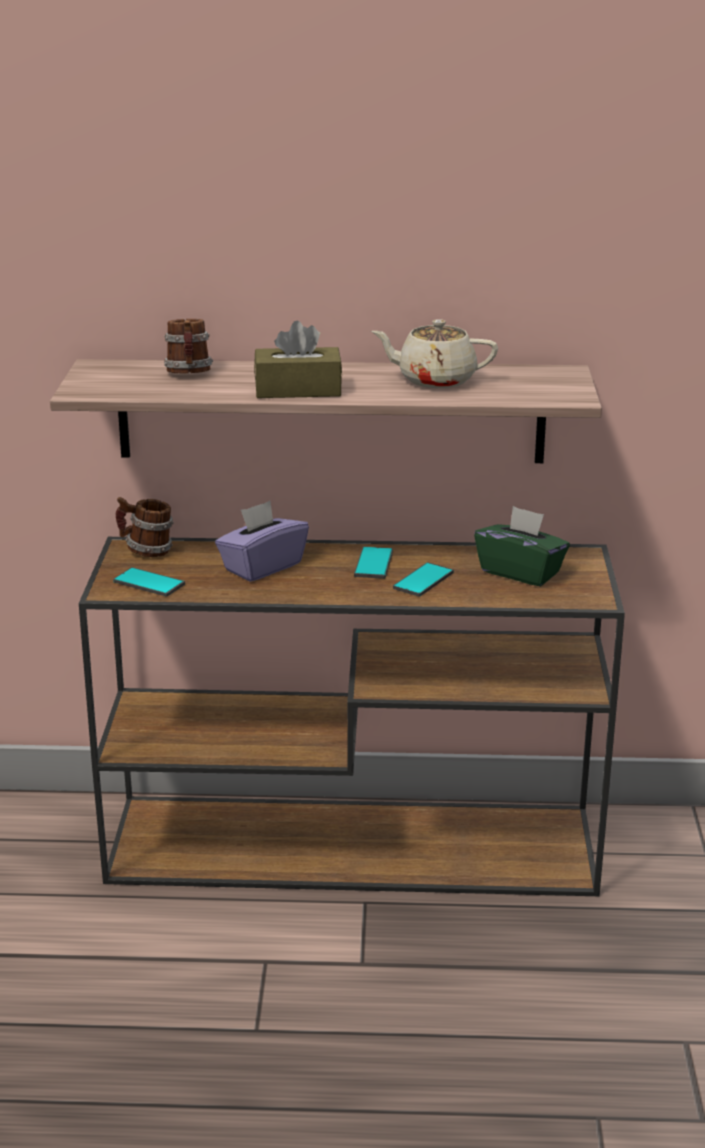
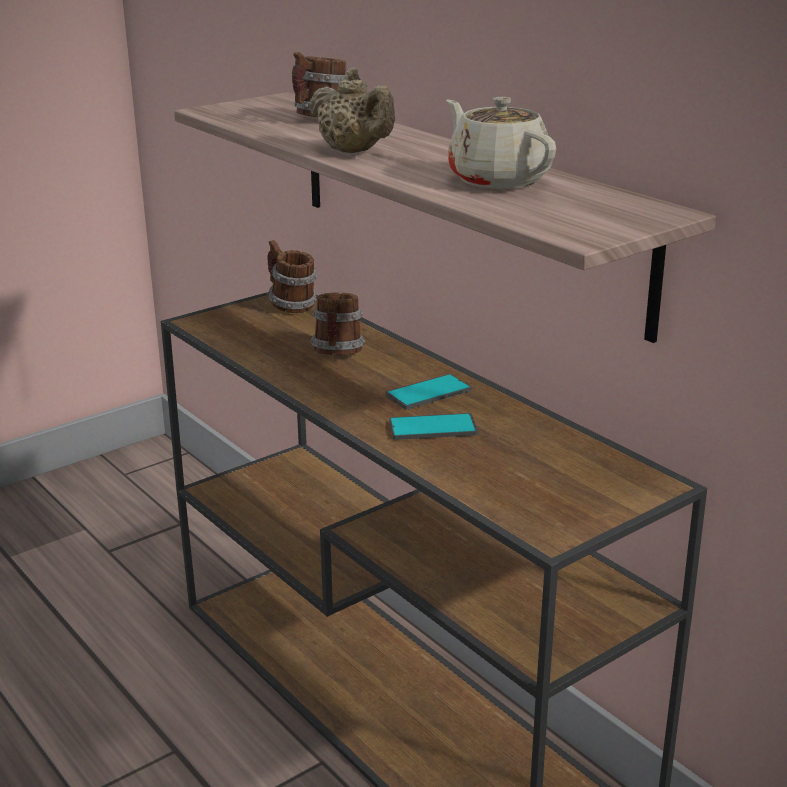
camera: 50 degrees right, 0 degrees up
phone [113,567,185,597] -> none
purple tissue box [215,501,309,582] -> mug [310,293,365,355]
brown tissue box [254,321,342,398] -> beige teapot [309,67,395,153]
green tissue box [474,506,570,586] -> none

